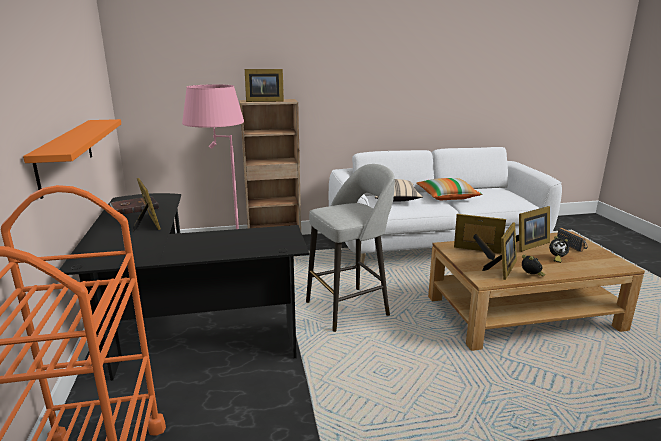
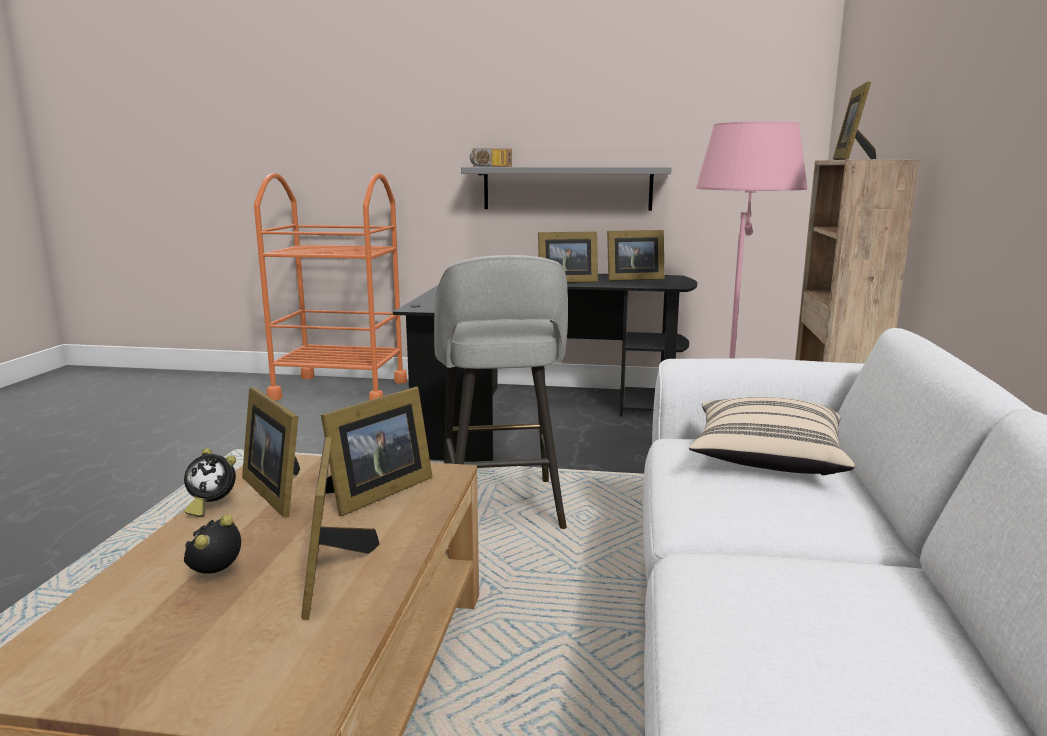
camera: 110 degrees right, 5 degrees down
orange shelf [23,119,121,199] -> grey shelf [461,167,672,211]
brown book [109,196,159,214] -> picture frame [607,230,665,281]
pillow [416,178,482,200] -> none
radio [557,228,587,252] -> radio moved to [470,148,512,167]

